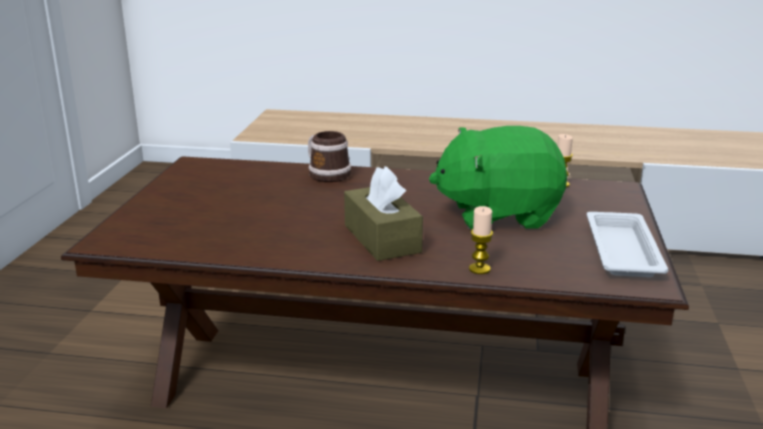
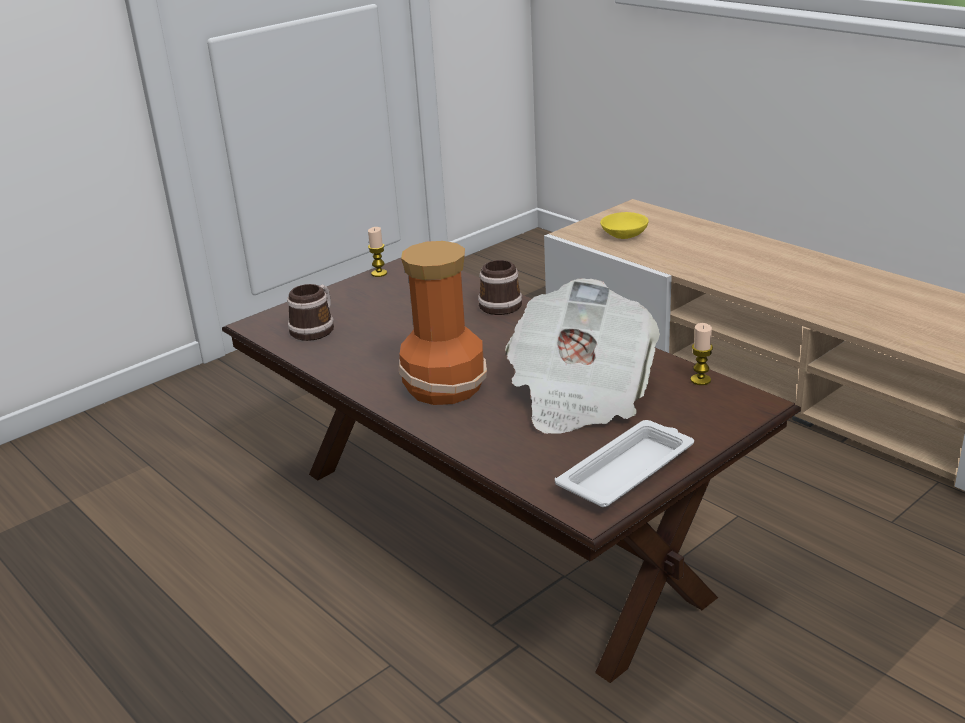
camera: 40 degrees right, 5 degrees up
brown tissue box [344,166,423,261] -> vase [399,241,487,405]
green plush toy [429,126,567,230] -> newspaper [505,278,660,434]
candle [469,206,493,274] -> candle moved to [368,227,387,277]
none -> mug [287,284,334,341]
none -> yellow bowl [600,212,649,239]

